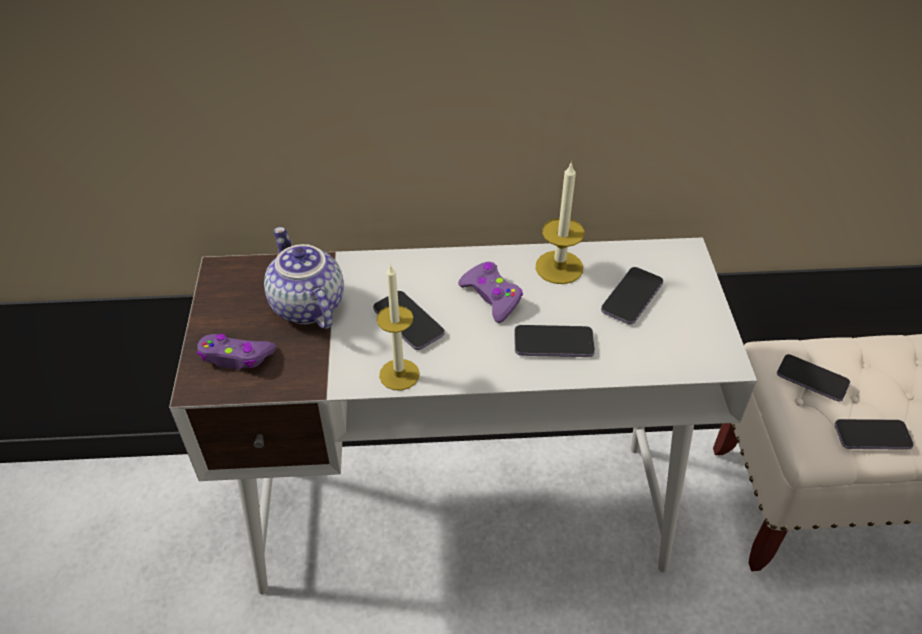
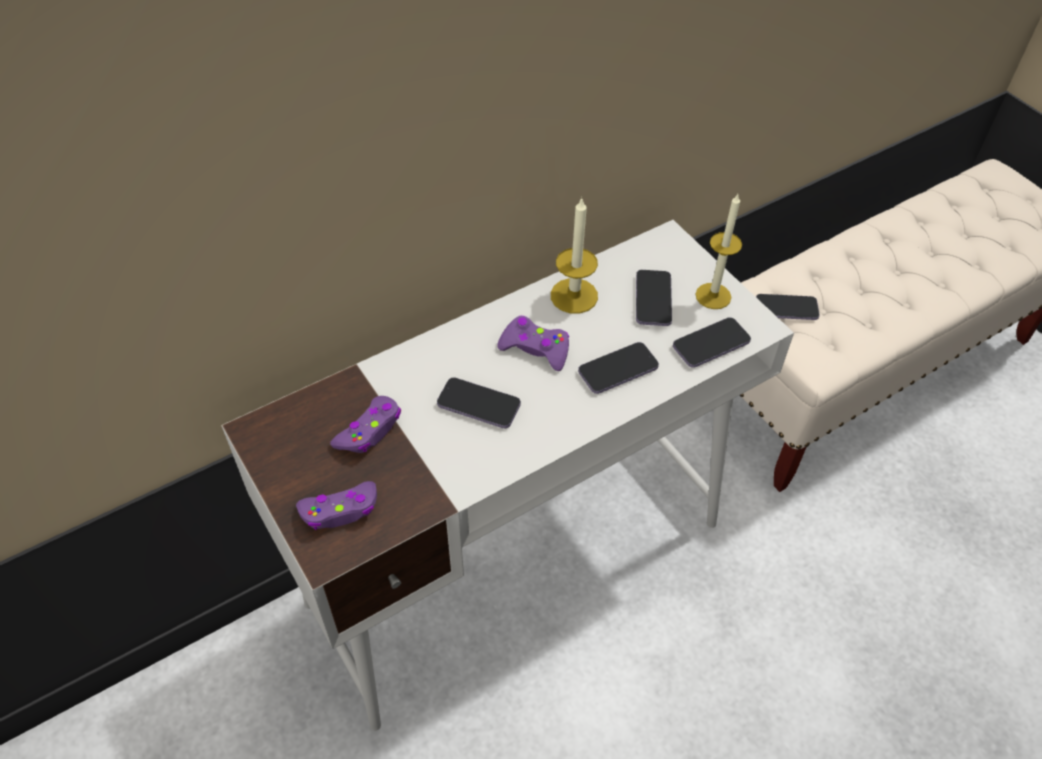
camera: 30 degrees left, 5 degrees up
teapot [264,227,344,329] -> purple game controller [330,396,401,453]
candle [376,264,420,391] -> candle moved to [695,194,742,309]
phone [835,419,914,450] -> phone moved to [673,317,751,368]

